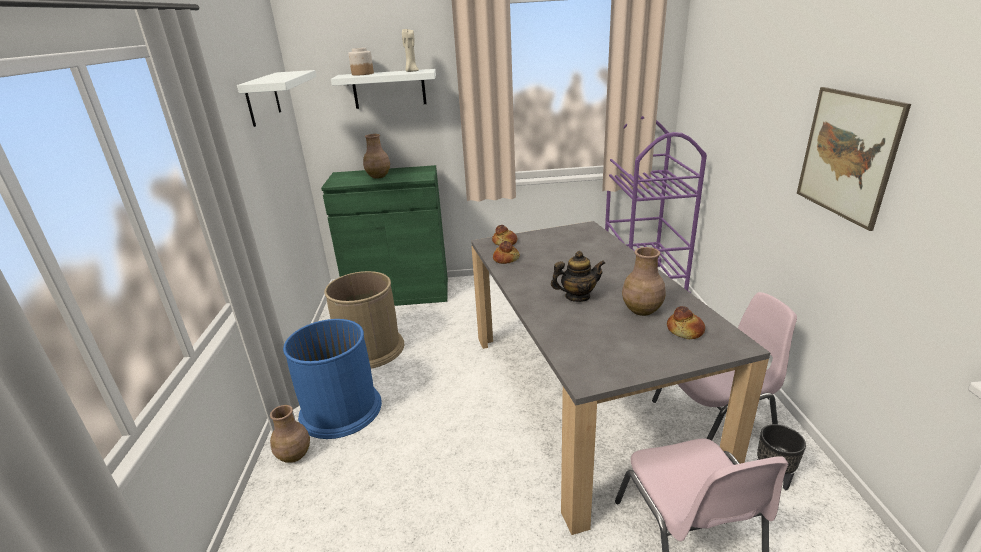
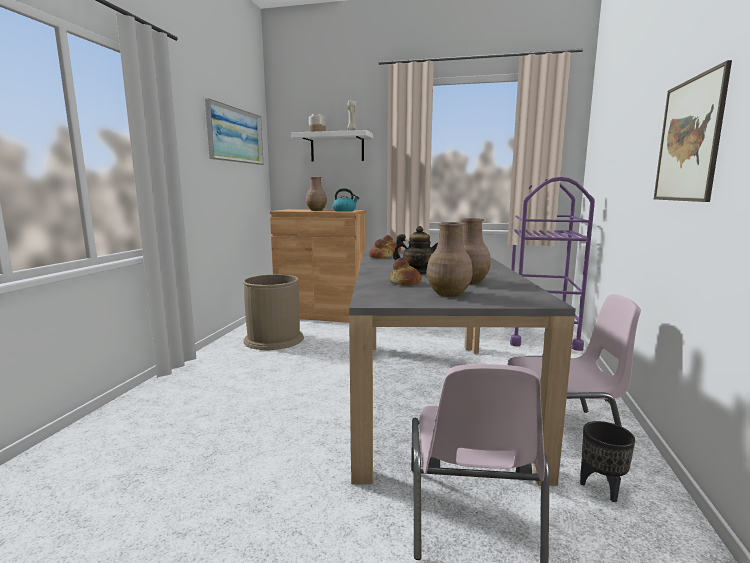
camera: 15 degrees right, 15 degrees down
white shelf [237,70,317,127] -> picture [205,99,263,165]
brown vase [270,405,310,463] -> brown vase moved to [426,222,473,297]
blue trash can [283,319,382,439] -> none
green cabinet [321,165,448,306] -> brown cabinet [270,209,366,323]
bread [667,306,705,339] -> bread moved to [390,258,422,286]
none -> kettle [332,188,359,212]

